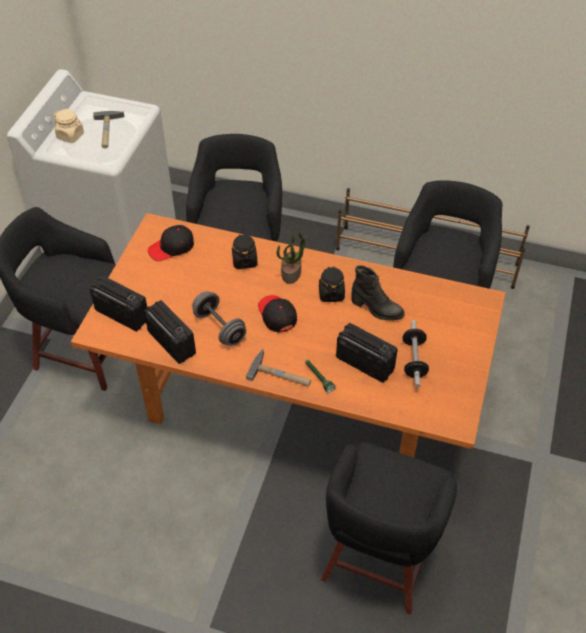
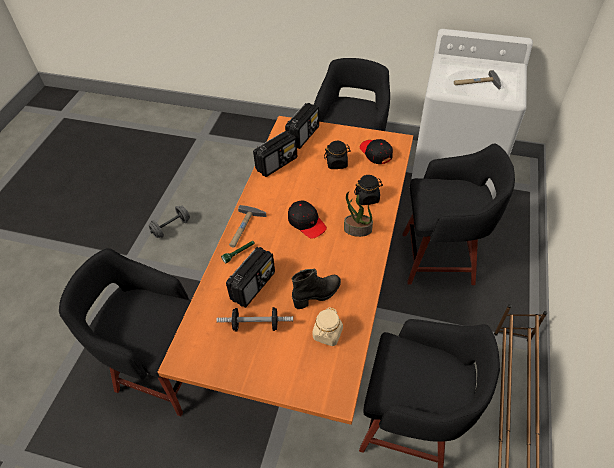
camera: 90 degrees right, 0 degrees up
beige jar [54,109,84,143] -> beige jar moved to [313,307,343,346]
grey dumbbell [192,291,246,346] -> grey dumbbell moved to [148,206,190,238]
black cap [258,295,297,333] -> black cap turned 75 degrees clockwise [288,201,327,239]
black jar [319,266,345,302] -> black jar moved to [324,141,351,169]
black boot [352,265,405,321] -> black boot turned 150 degrees counterclockwise [292,269,341,309]

